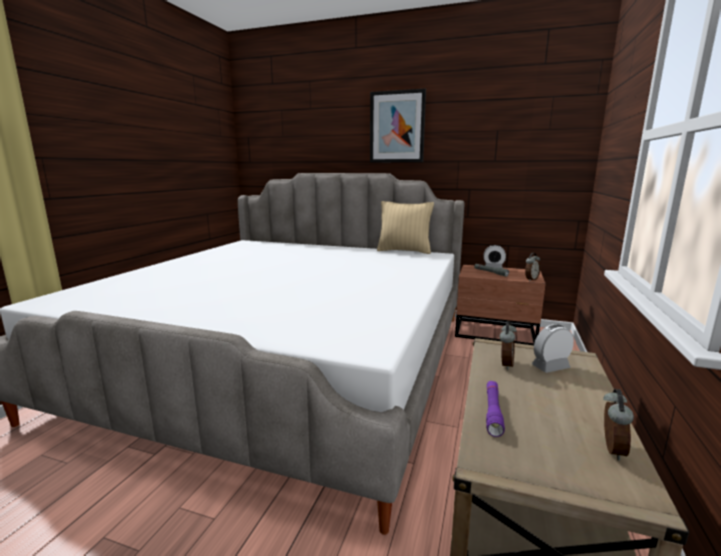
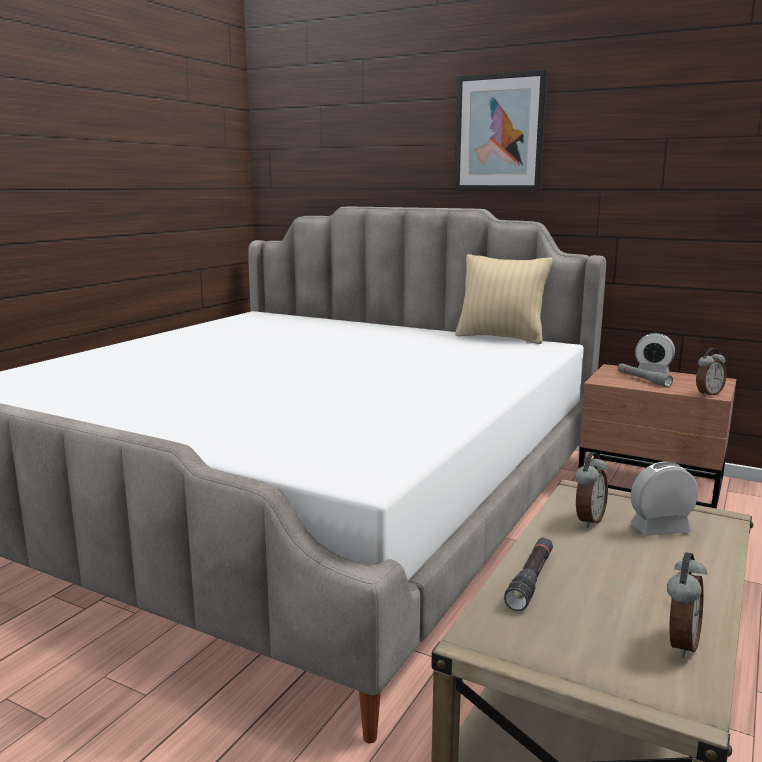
camera: 10 degrees right, 0 degrees up
purple flashlight [486,381,505,437] -> black flashlight [504,537,553,611]

